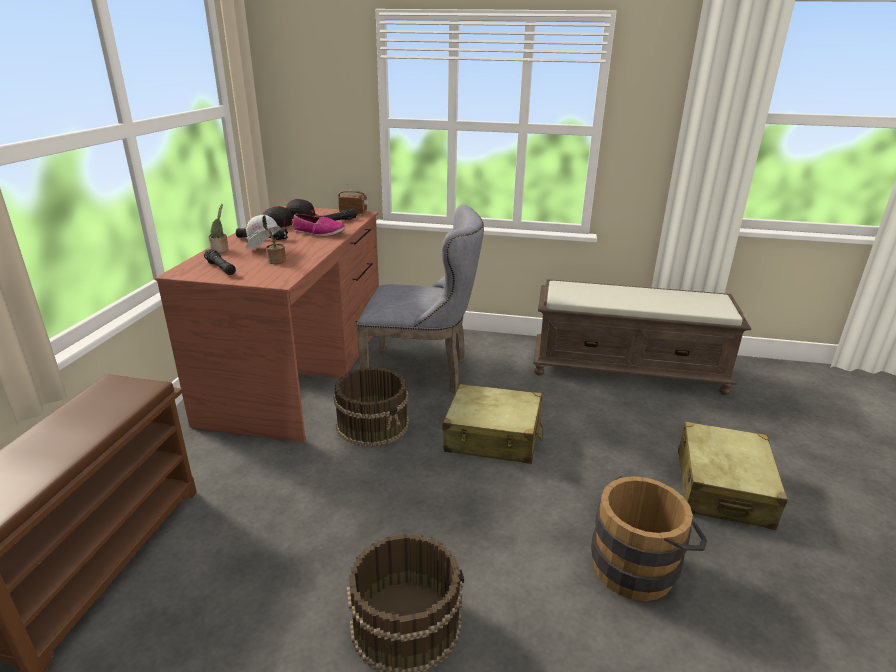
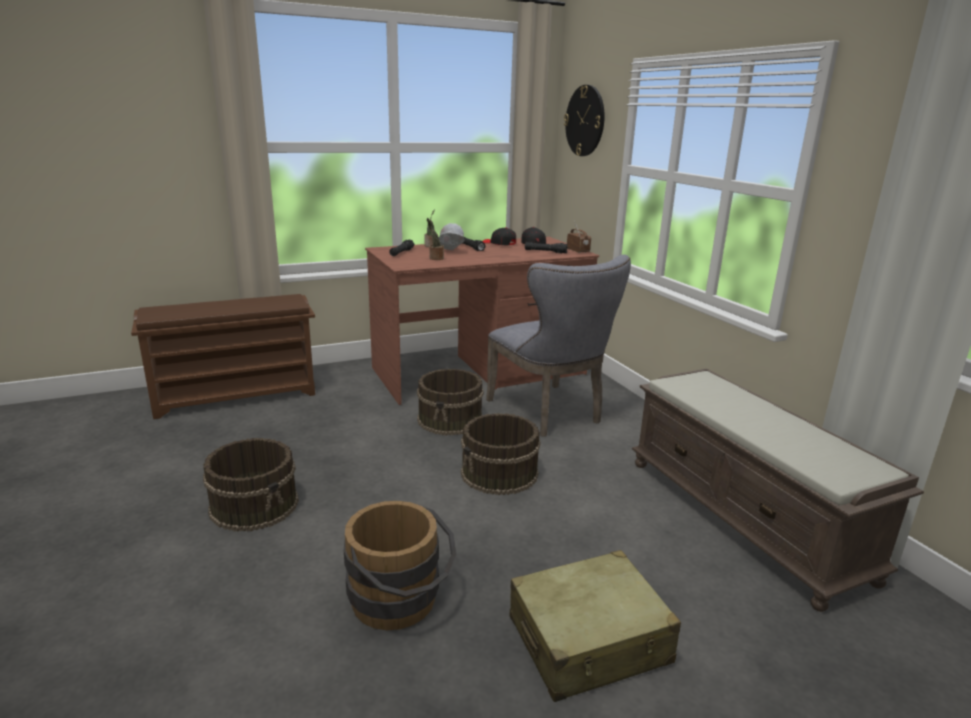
camera: 55 degrees right, 5 degrees down
shoe [293,214,346,237] -> none
beige suitcase [443,384,543,464] -> brown bucket [461,413,540,495]
none -> wall clock [564,85,605,156]

